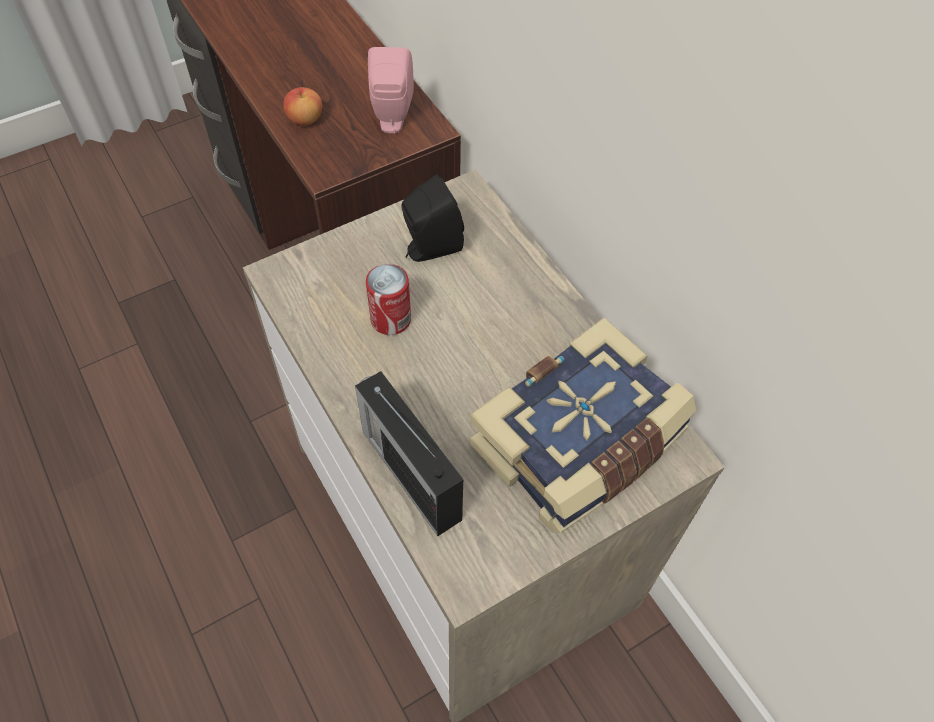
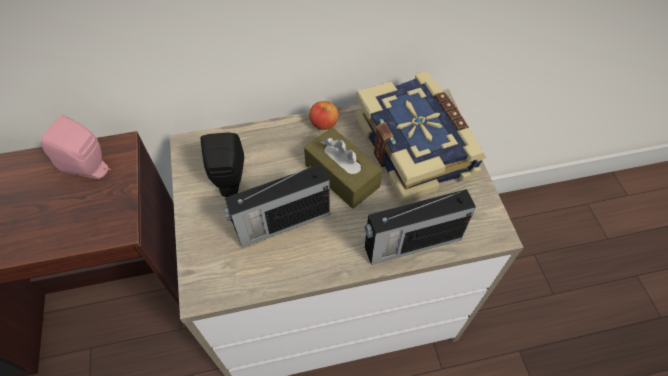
camera: 70 degrees left, 0 degrees up
apple [283,87,322,125] -> apple moved to [309,101,339,130]
can [366,264,411,335] -> radio [223,164,330,248]
none -> brown tissue box [304,127,382,209]

